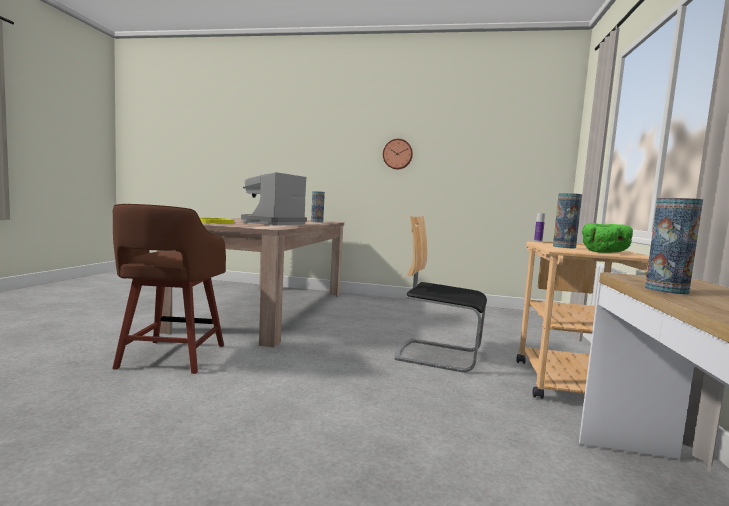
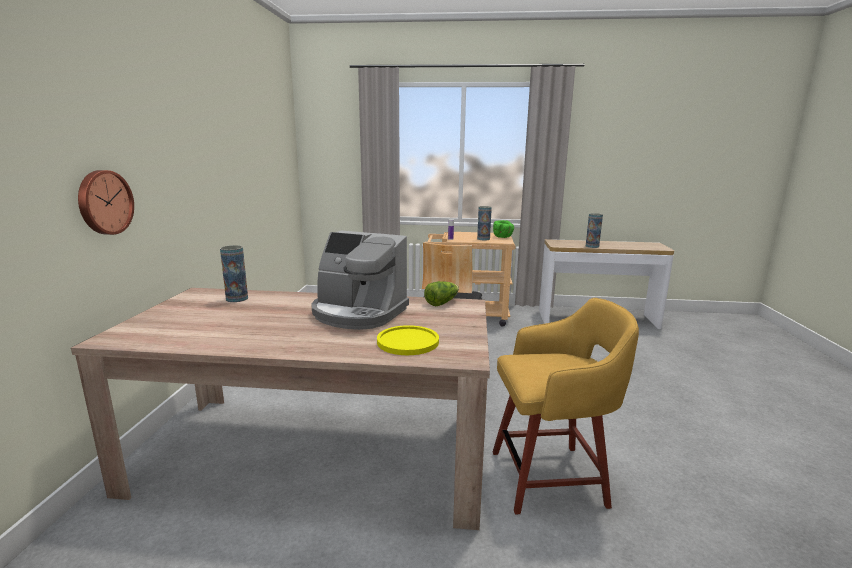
camera: 95 degrees left, 10 degrees up
brown stool [112,204,226,374] -> yellow stool [493,298,639,515]
wall clock [383,139,413,169] -> wall clock moved to [78,170,134,235]
none -> lettuce [424,281,459,306]

